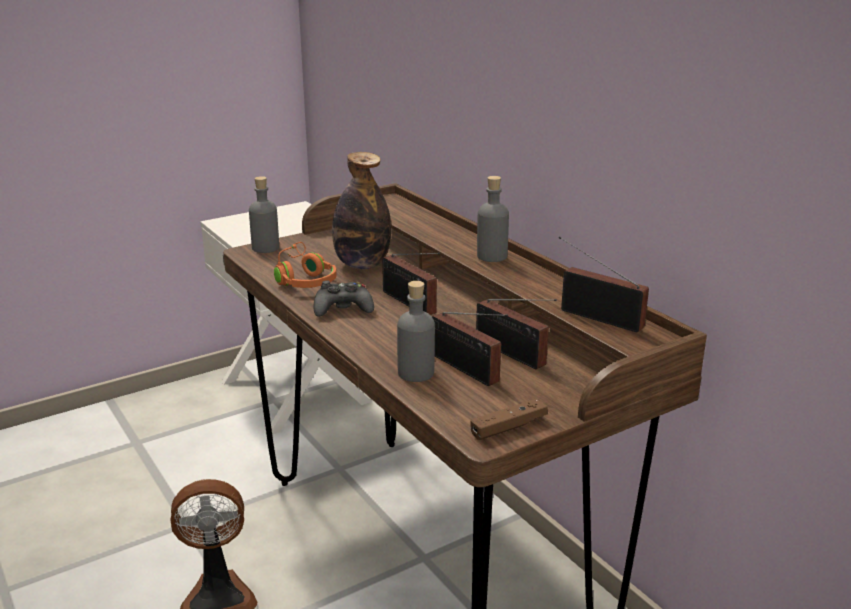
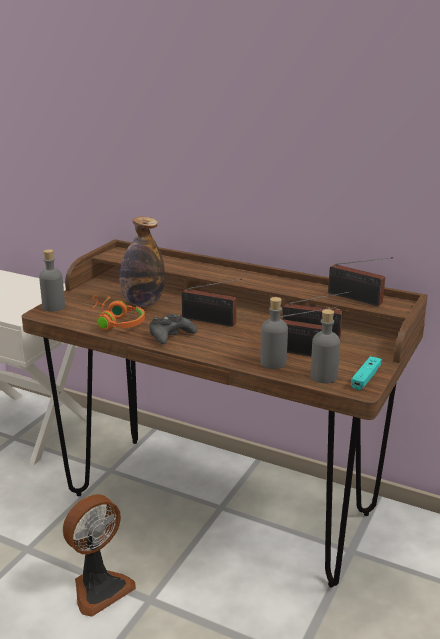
camera: 30 degrees left, 0 degrees up
brown game controller [470,399,548,440] -> turquoise game controller [351,356,382,390]
grey bottle [477,176,509,262] -> grey bottle moved to [311,309,340,384]
radio [559,236,649,332] -> radio turned 150 degrees counterclockwise [328,257,393,306]

